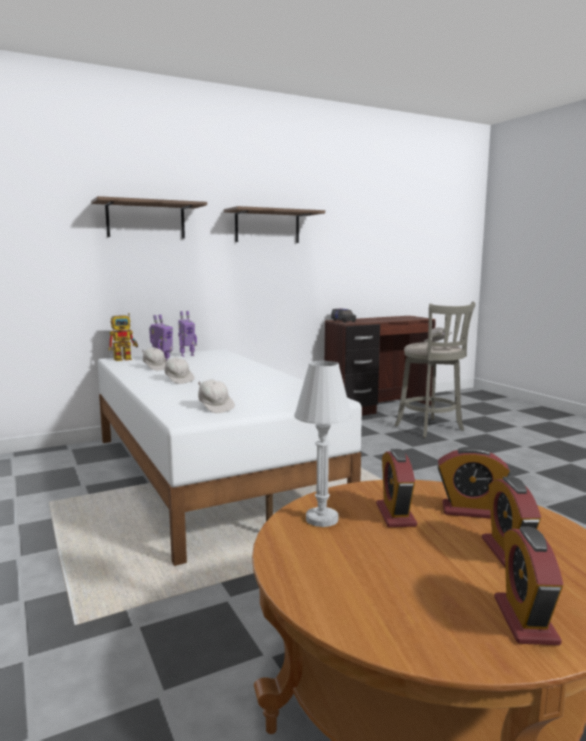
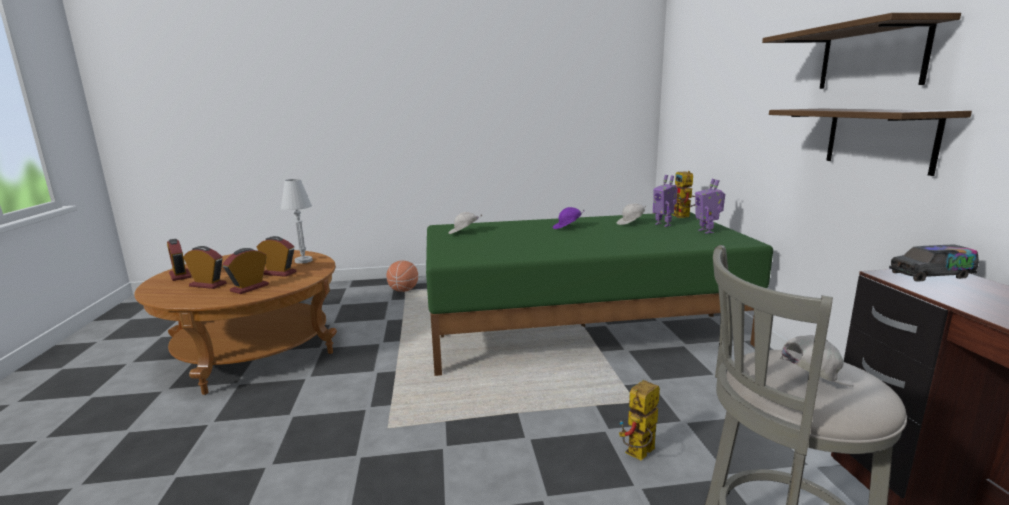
camera: 110 degrees right, 5 degrees up
shelf [91,196,207,238] -> shelf moved to [769,109,972,176]
white bed [98,349,362,566] -> green bed [426,212,773,376]
white cap [165,357,195,384] -> purple cap [553,207,584,229]
alarm clock [494,526,564,645] -> alarm clock turned 150 degrees counterclockwise [167,239,191,281]
none -> basketball [386,261,418,292]
none -> toy robot [619,380,660,460]

